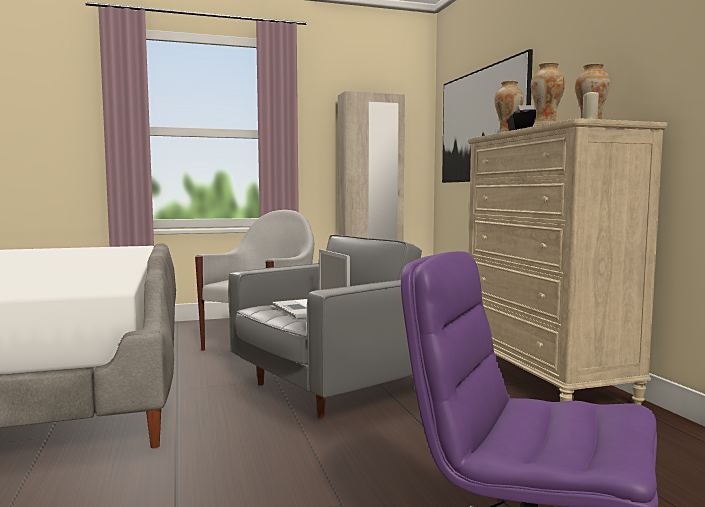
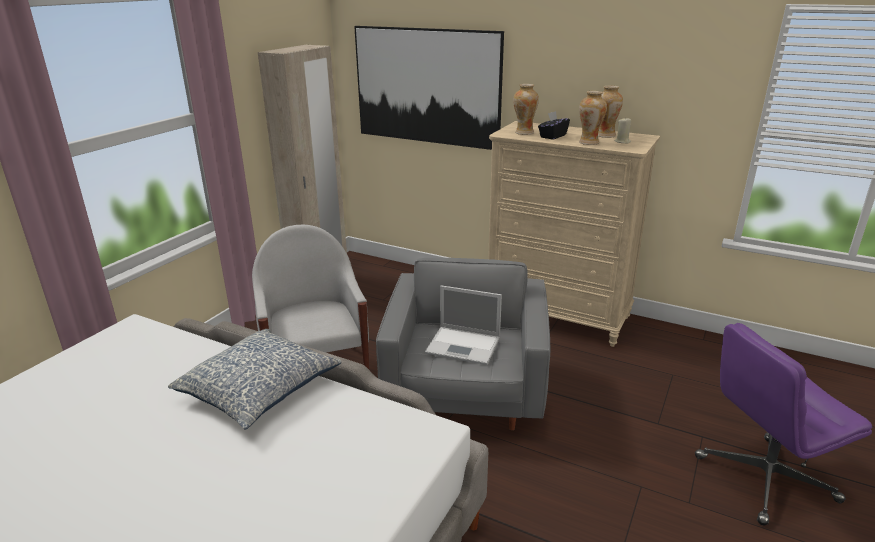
camera: 45 degrees left, 20 degrees up
none -> pillow [168,329,341,430]

